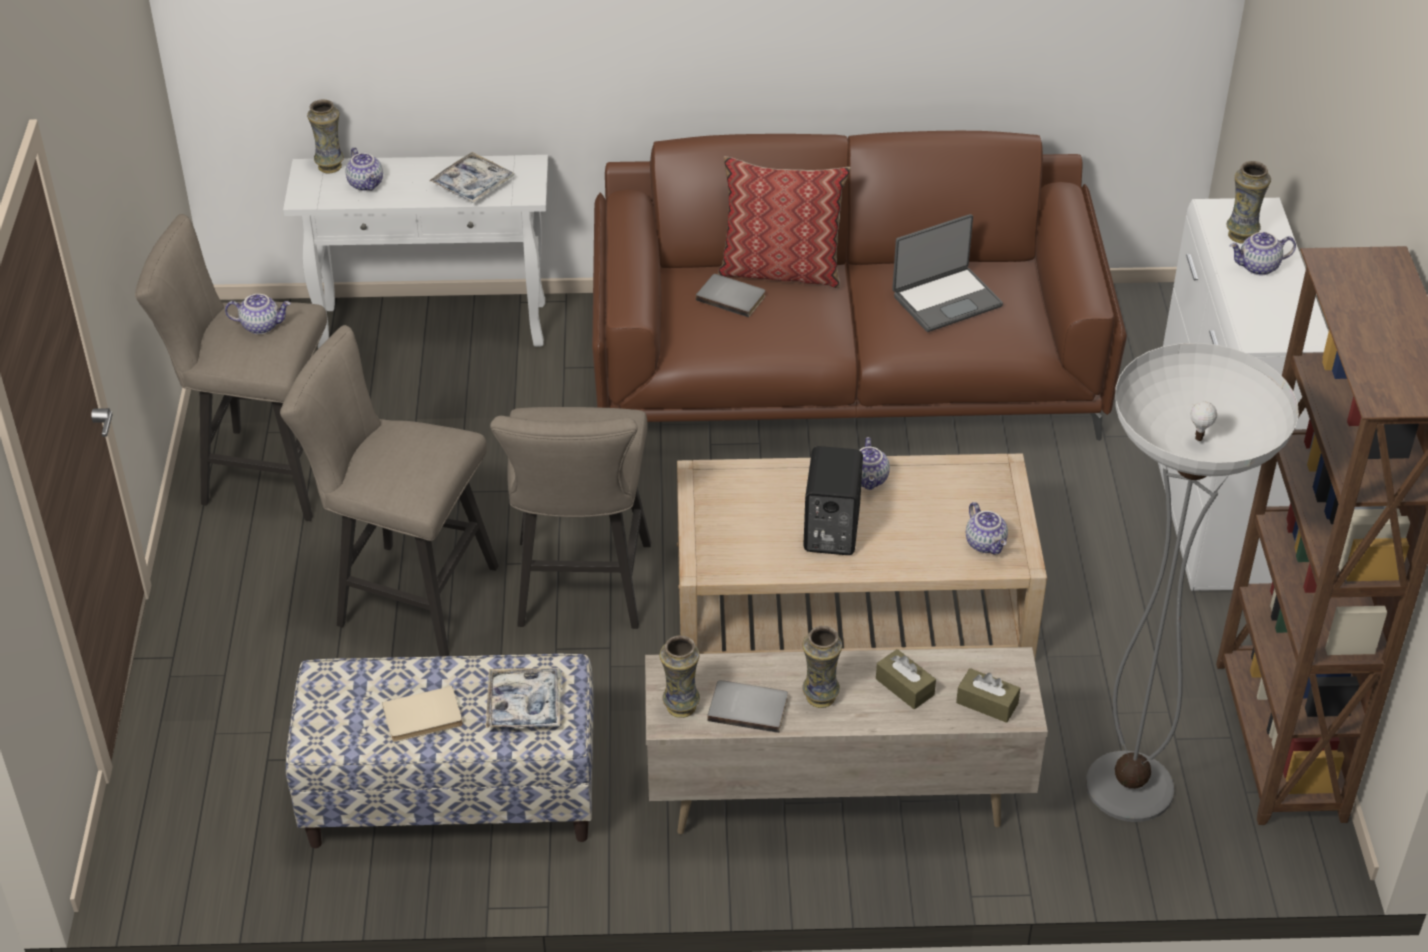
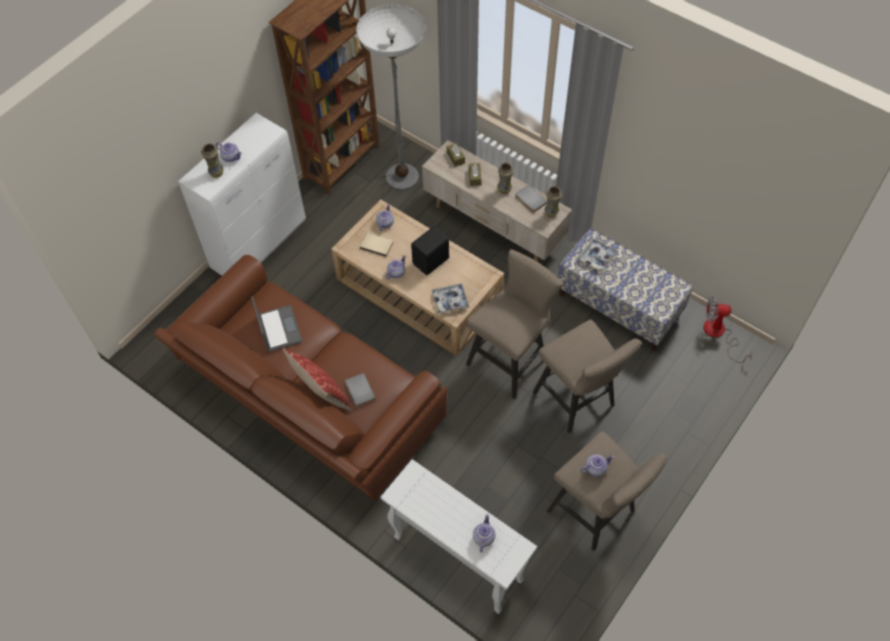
camera: 140 degrees left, 15 degrees up
teapot [225,294,291,334] -> teapot turned 120 degrees clockwise [580,454,614,477]
vase [307,100,344,173] -> none
beige book [382,686,463,742] -> beige book moved to [360,233,393,257]
tray [429,152,514,203] -> tray moved to [431,283,469,314]
laptop [892,214,1003,332] -> laptop turned 60 degrees clockwise [251,296,302,352]
none -> fan [703,296,752,363]

